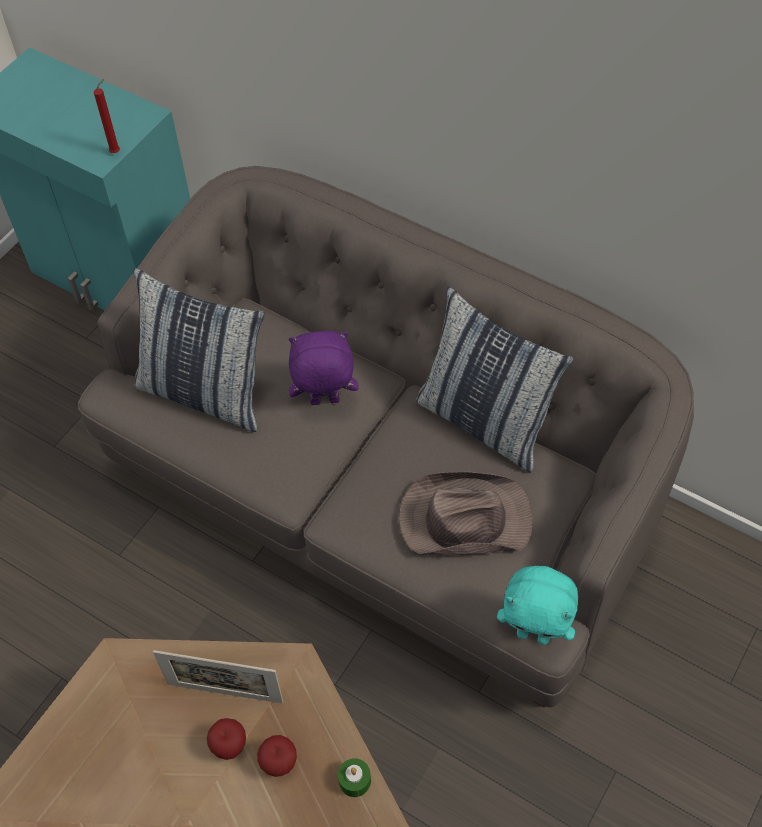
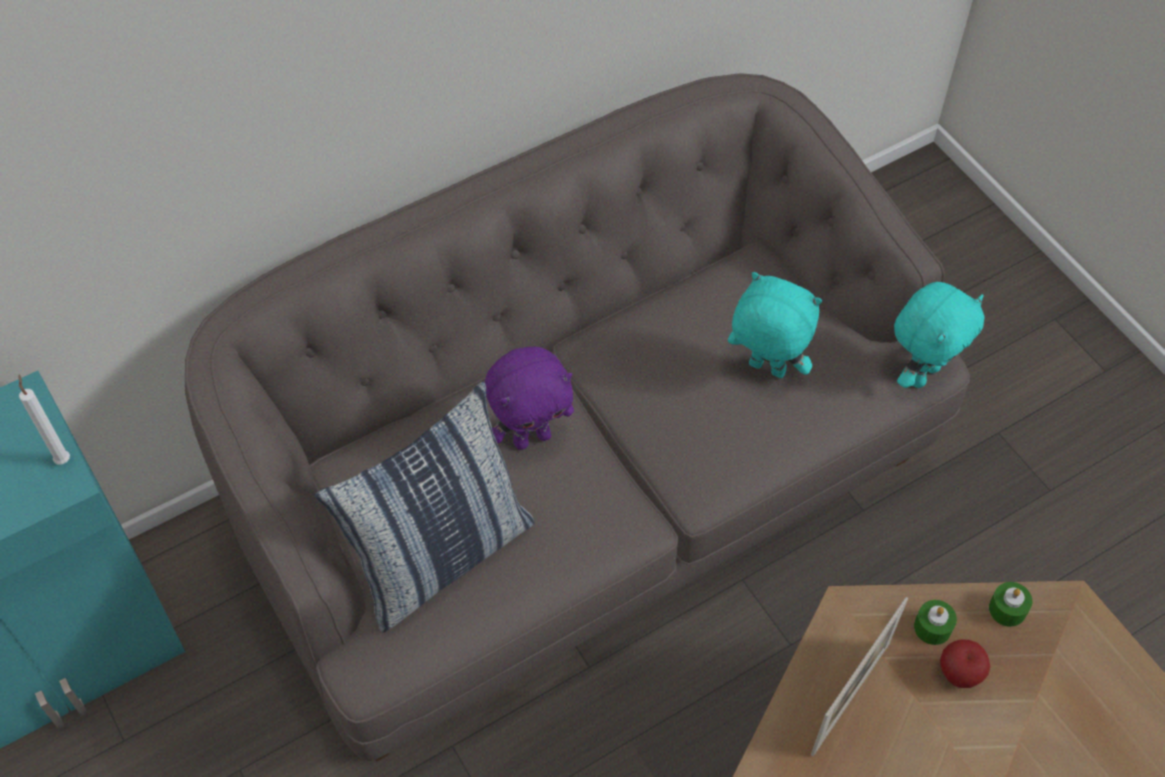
camera: 65 degrees left, 0 degrees up
red candle [94,79,120,153] -> white candle [18,375,70,464]
apple [207,718,246,760] -> none
purple plush toy [289,331,358,405] -> purple plush toy turned 135 degrees counterclockwise [485,346,574,450]
brown hat [399,471,533,555] -> turquoise plush toy [728,272,822,378]
pillow [416,286,574,473] -> none
none -> green candle [914,600,957,645]

